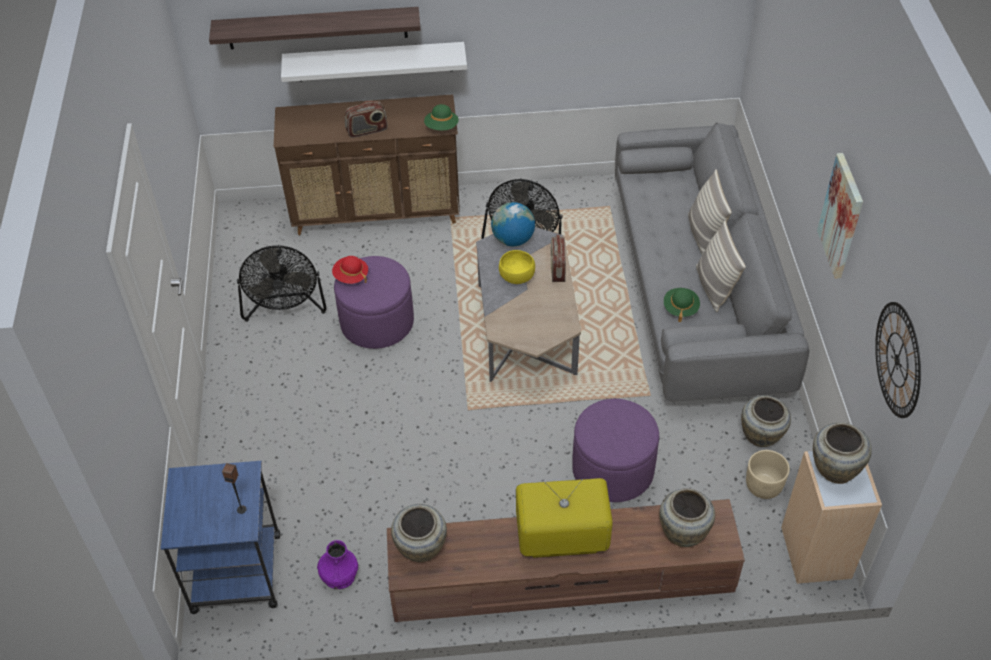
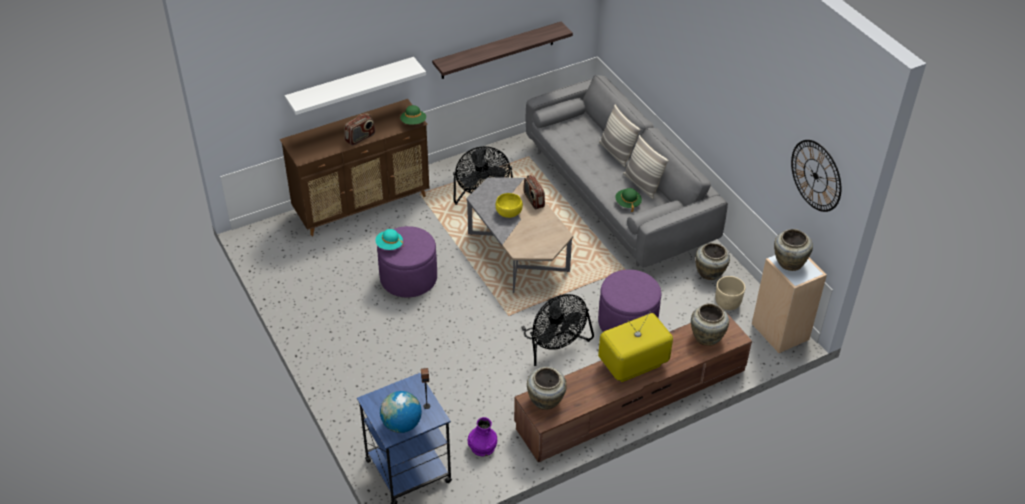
camera: 25 degrees left, 5 degrees down
shelf [209,7,420,49] -> shelf moved to [432,22,573,79]
black fan [237,244,326,322] -> black fan moved to [521,294,594,366]
red hat [332,256,368,284] -> turquoise hat [376,229,403,250]
globe [491,202,535,246] -> globe moved to [380,391,422,433]
picture [817,153,863,279] -> none

